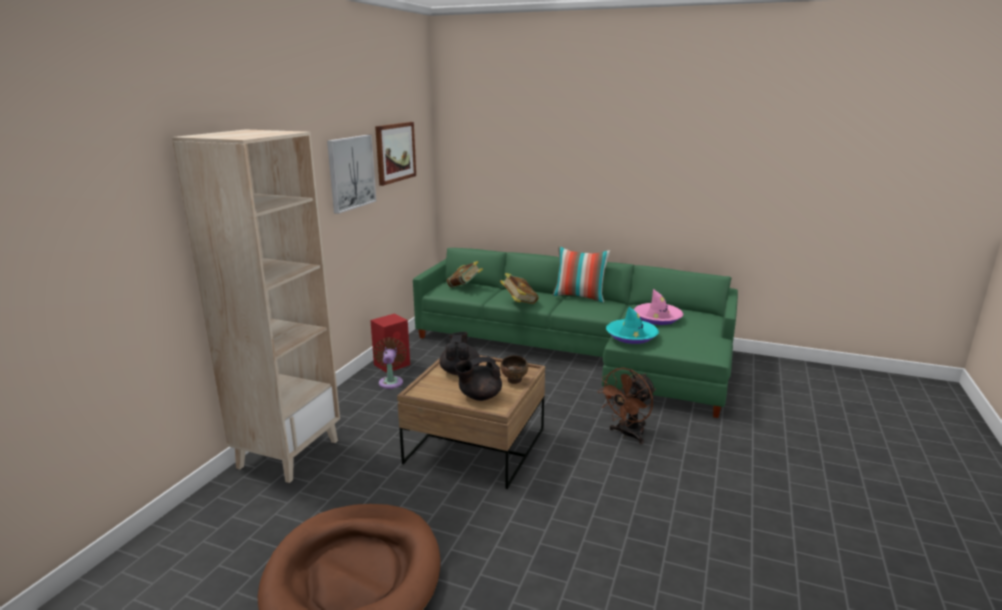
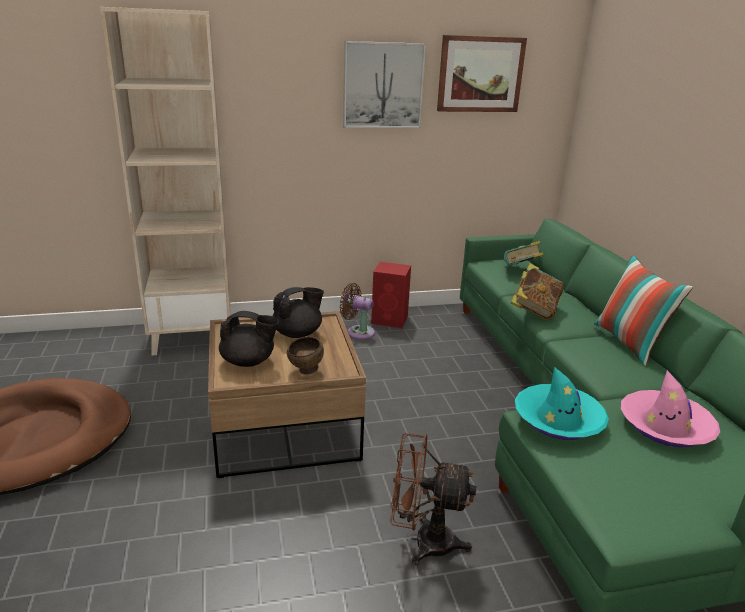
camera: 55 degrees right, 5 degrees up
brown fan [374,337,407,389] -> brown fan turned 120 degrees counterclockwise [340,283,375,340]
black teapot [455,356,502,401] -> black teapot turned 150 degrees clockwise [219,311,279,367]

